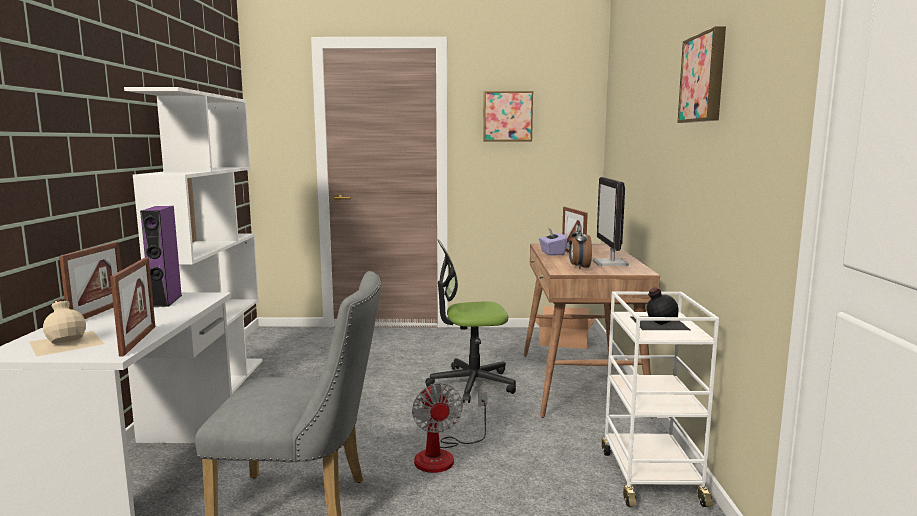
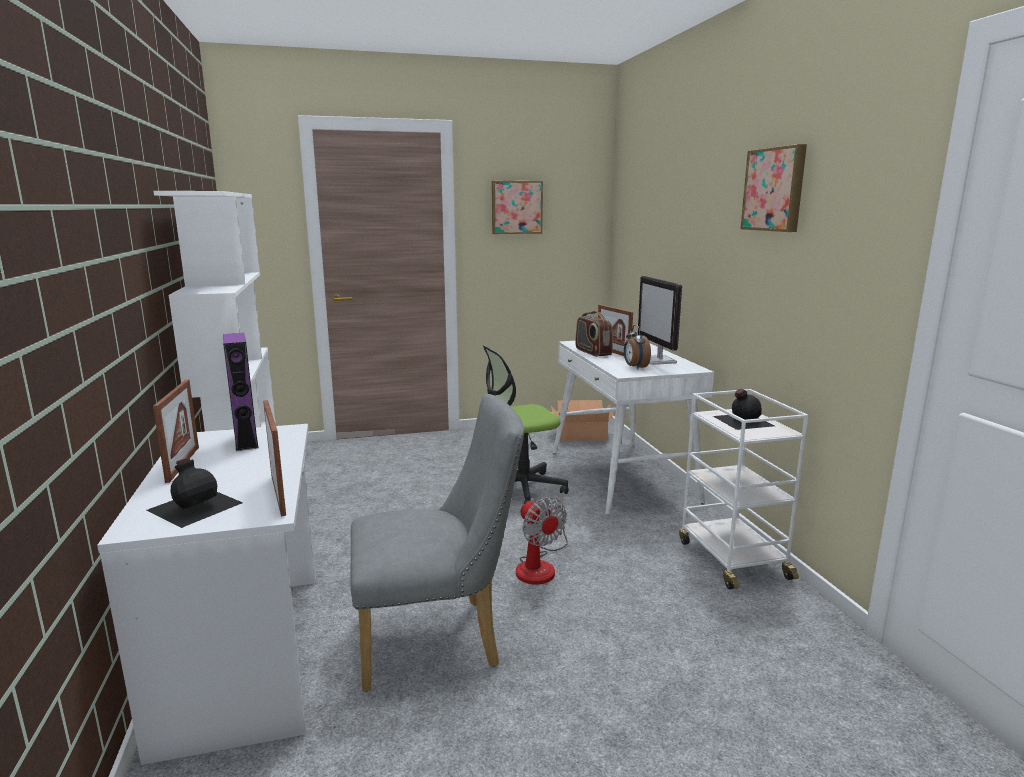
camera: 15 degrees left, 5 degrees up
beige bottle [29,299,104,357] -> black bottle [147,457,243,528]
brown desk [524,244,660,418] -> white desk [553,337,714,515]
purple tissue box [539,228,567,256] -> radio [575,311,613,357]

